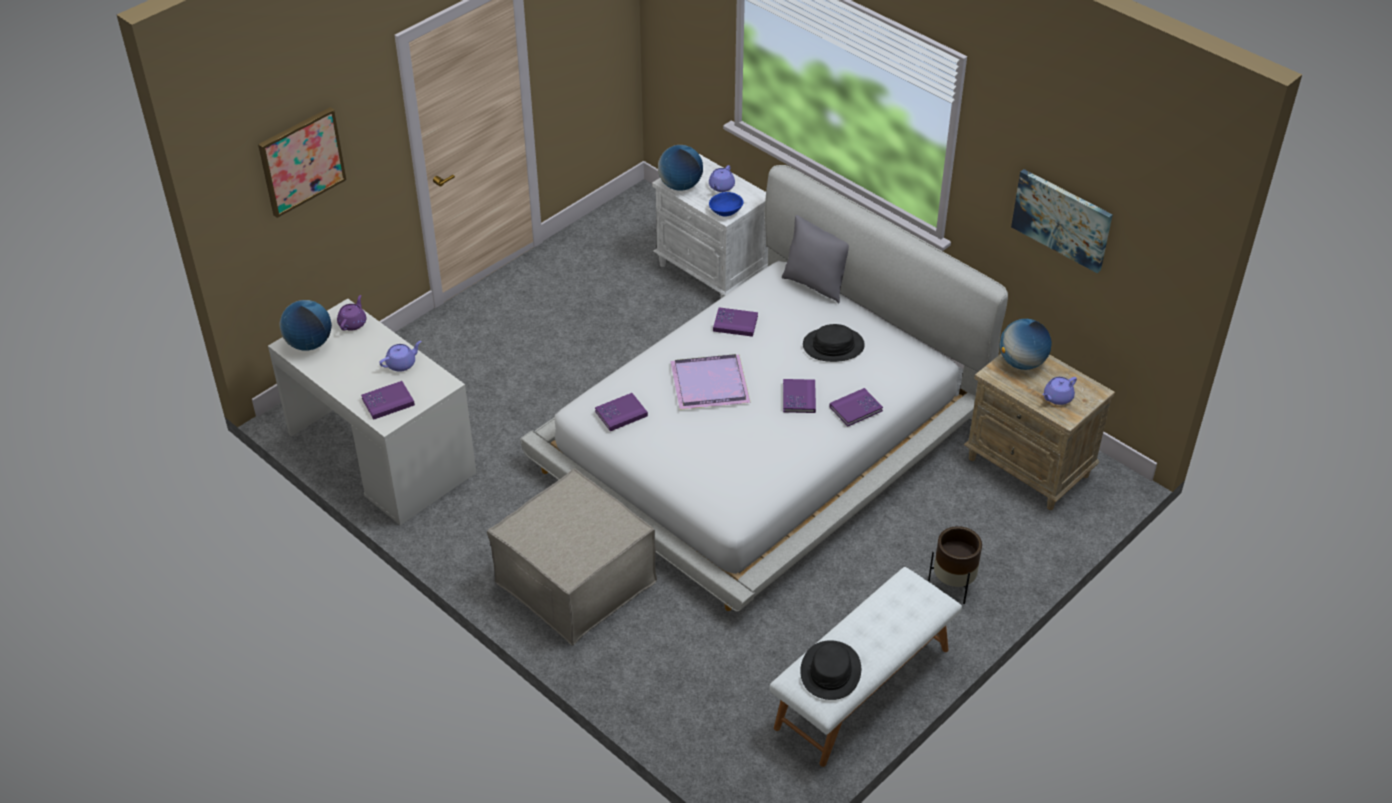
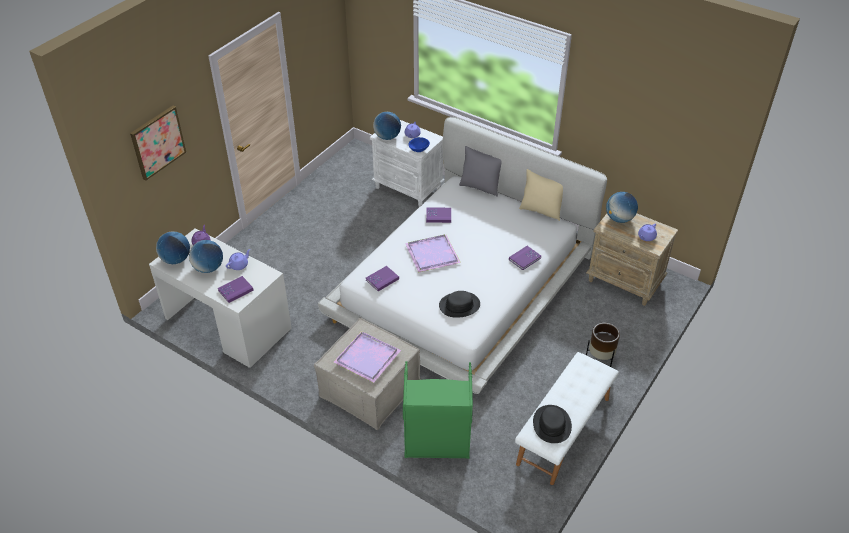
camera: 10 degrees left, 0 degrees up
purple book [783,379,816,413] -> none
black hat [803,324,865,362] -> black hat moved to [439,291,480,318]
picture [1011,169,1113,273] -> none
none -> globe [189,240,223,273]
none -> purple tray [333,331,401,383]
none -> green laundry basket [403,361,473,459]
none -> beige pillow [519,169,563,221]

